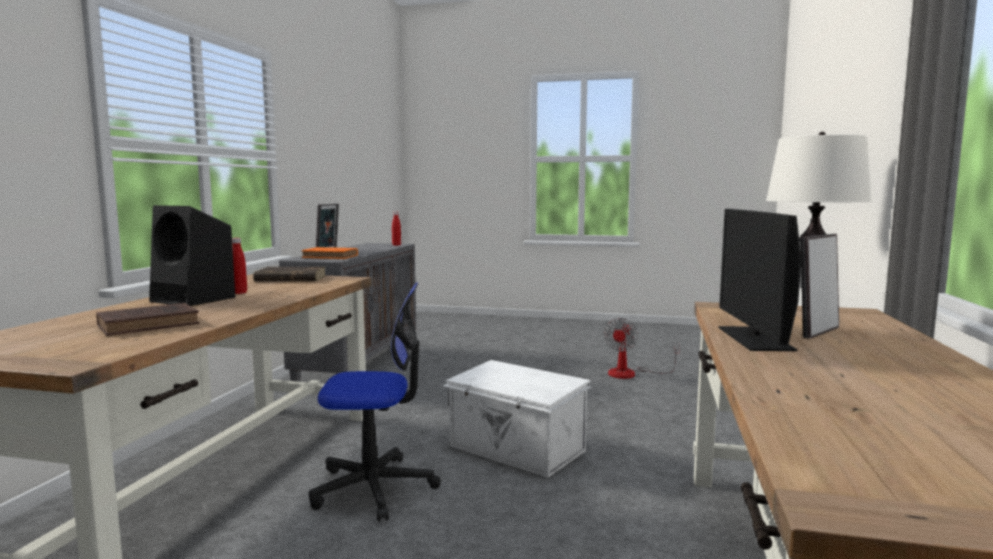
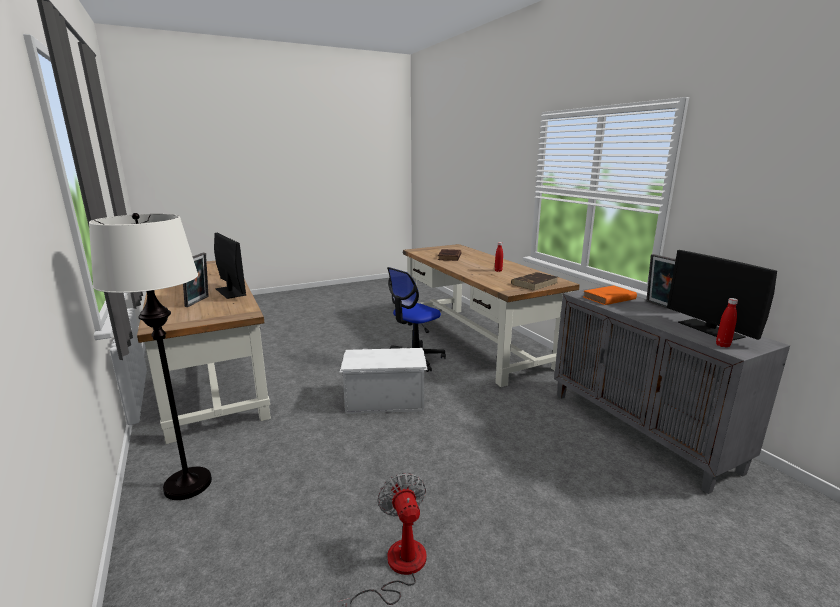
camera: 140 degrees right, 10 degrees up
black speaker [149,205,235,306] -> none
none -> monitor [667,250,777,341]

